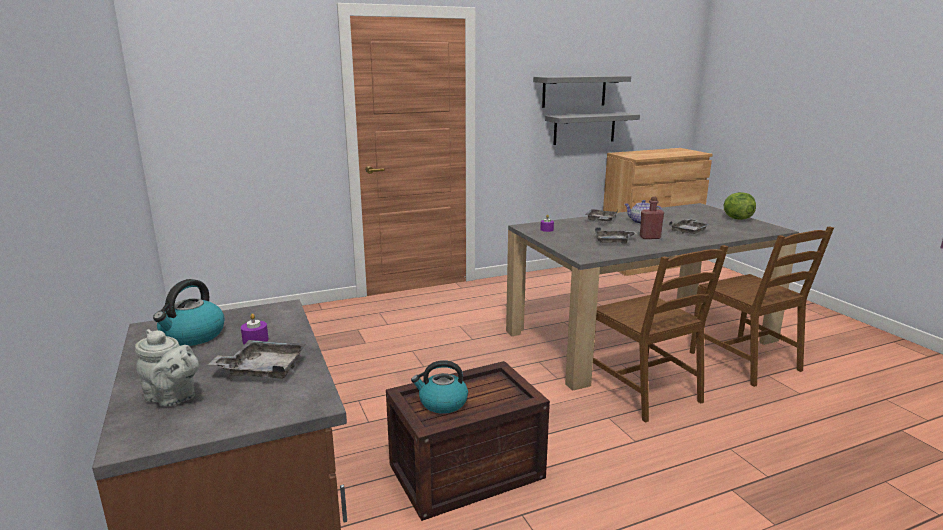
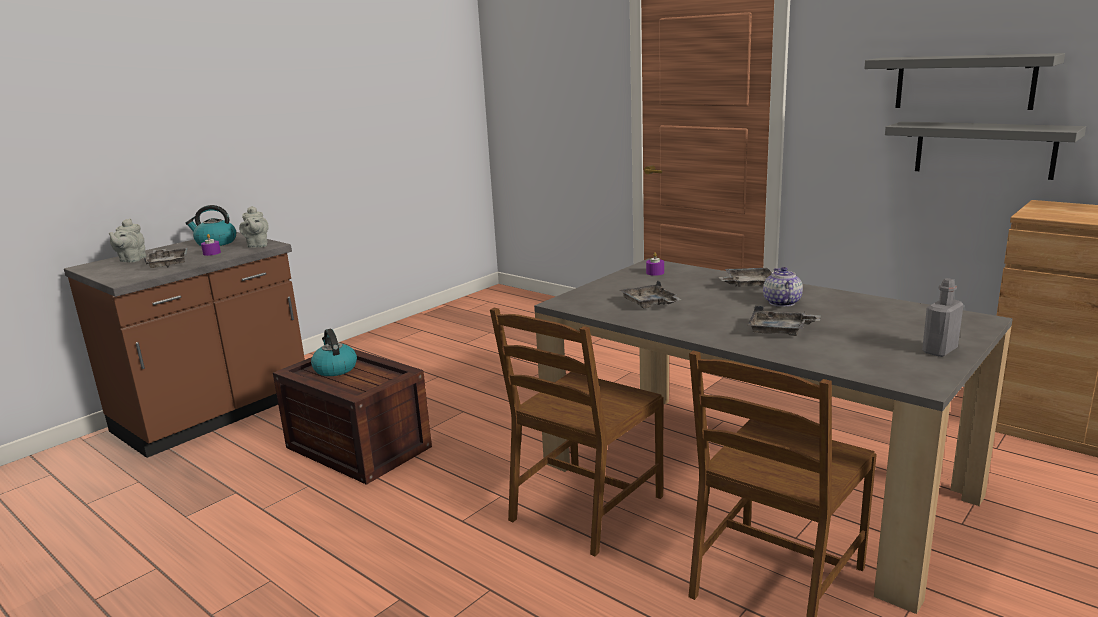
camera: 65 degrees right, 0 degrees up
red bottle [640,197,664,239] -> none
lettuce [724,192,756,220] -> grey bottle [922,278,964,357]
none -> grey teapot [239,206,268,248]

